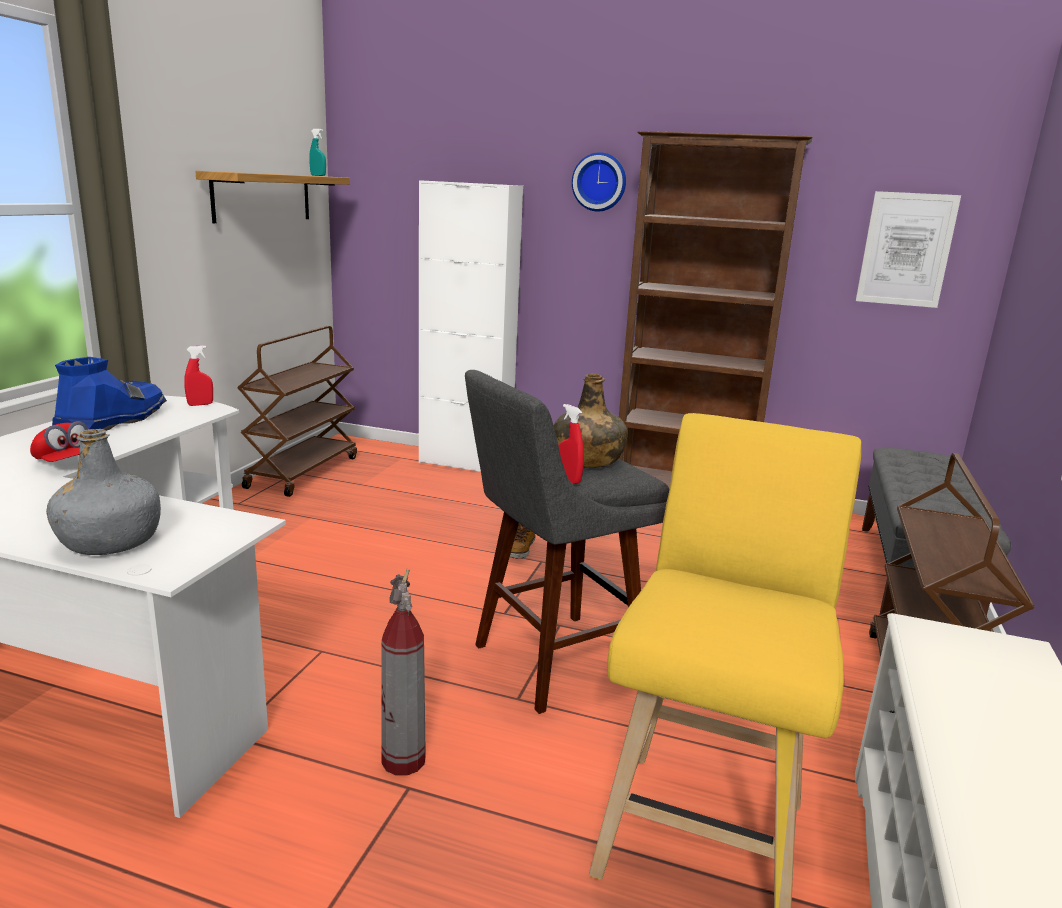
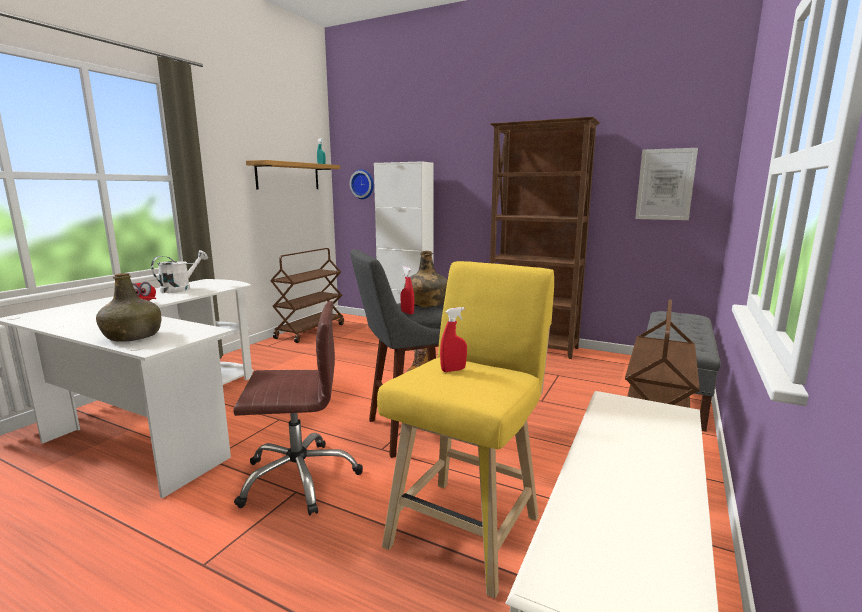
camera: 10 degrees right, 5 degrees down
grey bottle [46,429,161,555] -> green bottle [96,273,161,342]
blue boot [52,357,167,431] -> white watering can [151,250,208,293]
red spray bottle [184,345,213,406] -> red spray bottle moved to [440,307,467,372]
fire extinguisher [382,569,426,775] -> brown office chair [233,301,363,516]
wall clock [572,152,626,212] -> wall clock moved to [349,169,374,199]

